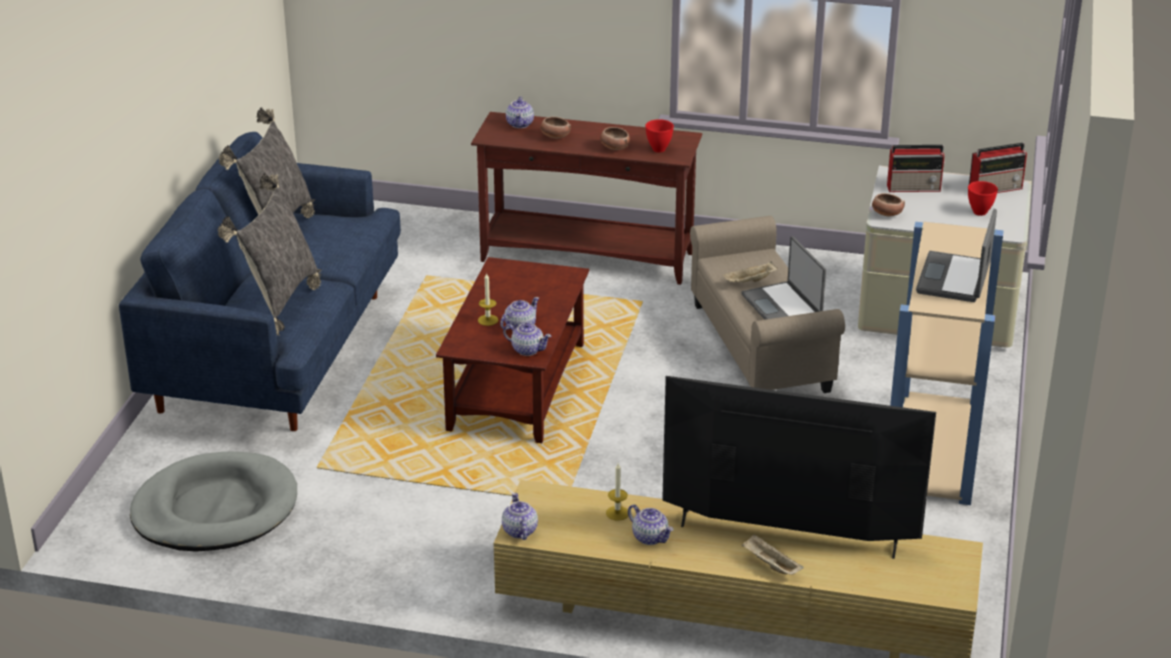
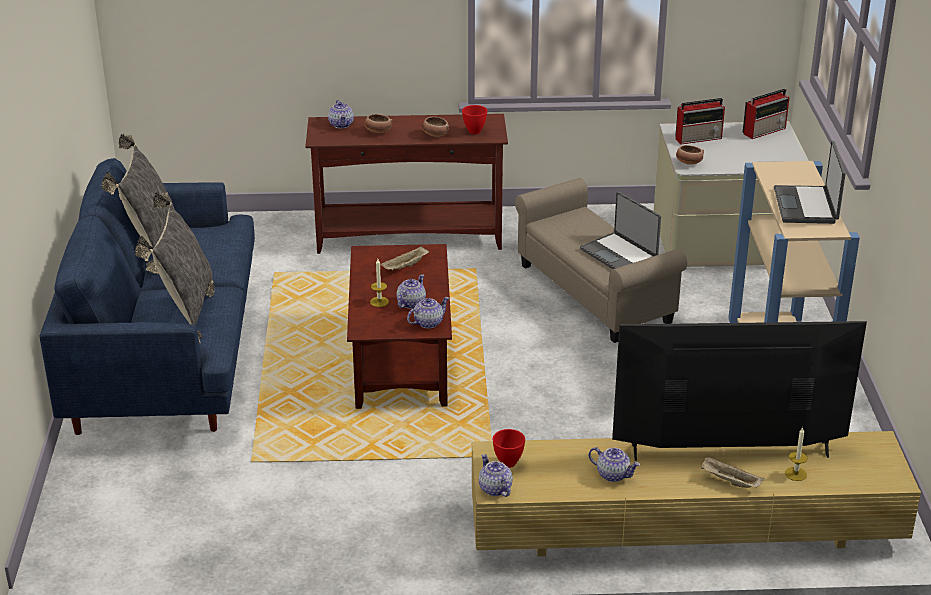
camera: 15 degrees left, 0 degrees up
grey dog bed [130,451,297,552] -> none
teapot [503,323,551,356] -> teapot turned 45 degrees counterclockwise [407,297,449,328]
candle [606,463,628,521] -> candle moved to [785,427,808,481]
beige tray [723,261,778,283] -> beige tray moved to [381,246,429,270]
red bowl [968,181,998,216] -> red bowl moved to [493,429,525,468]

